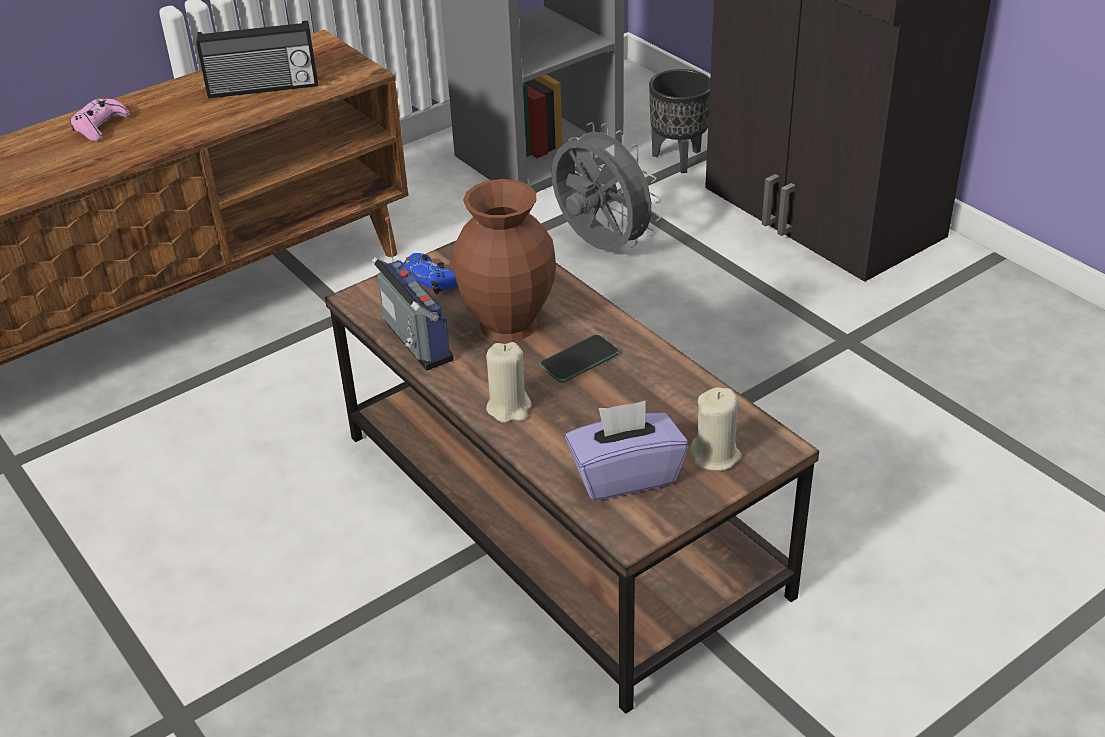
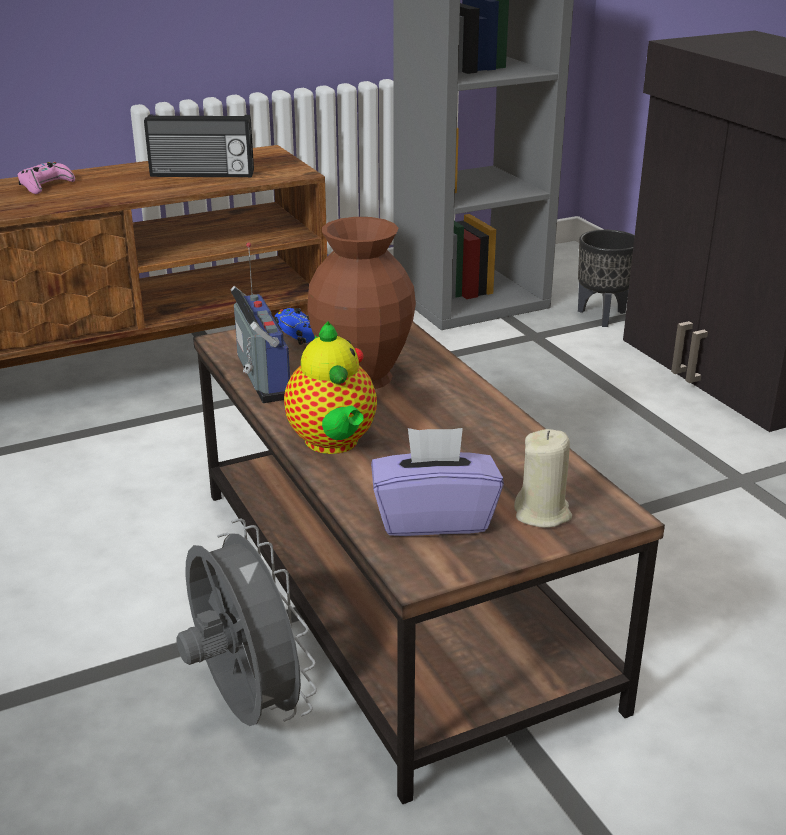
camera: 10 degrees right, 10 degrees down
beige candle [486,342,532,423] -> teapot [284,321,377,454]
phone [540,335,619,383] -> none
grey fan [552,123,661,251] -> grey fan moved to [176,519,317,726]

